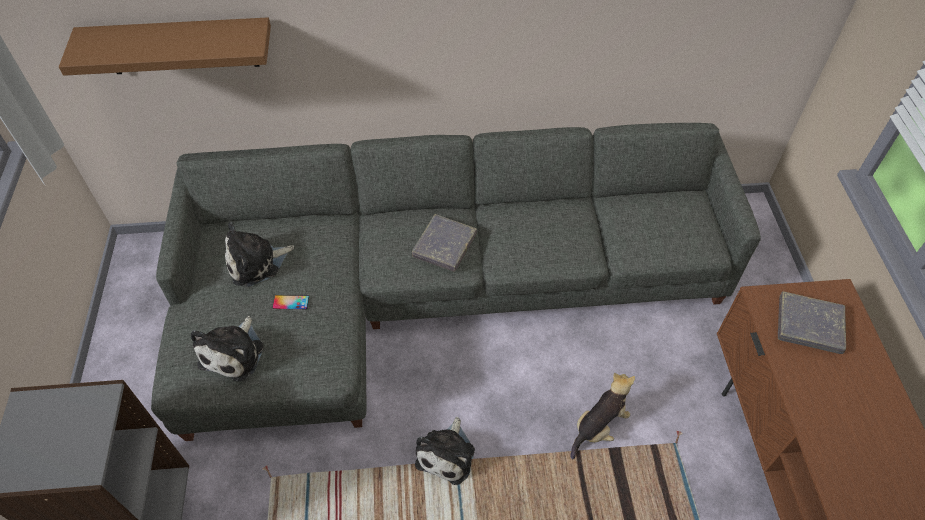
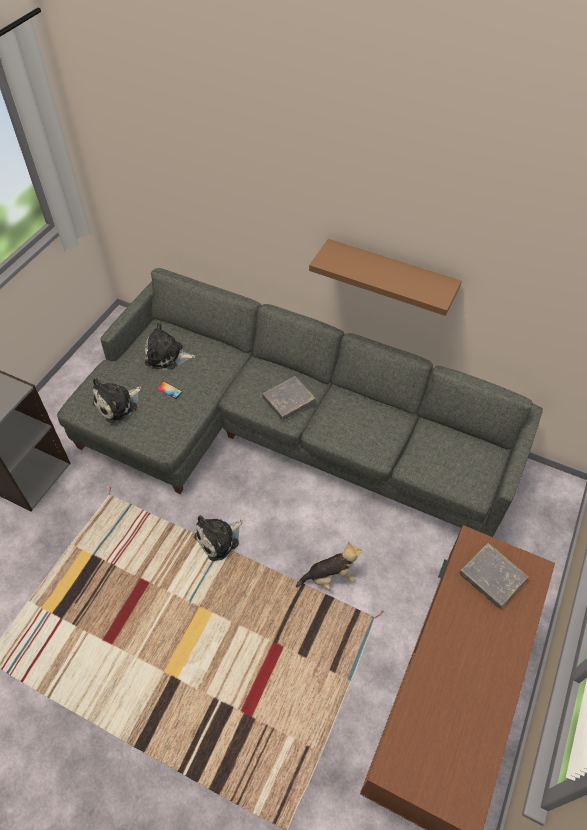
camera: 30 degrees right, 0 degrees up
brown shelf [59,17,271,76] -> brown shelf moved to [309,239,462,316]

